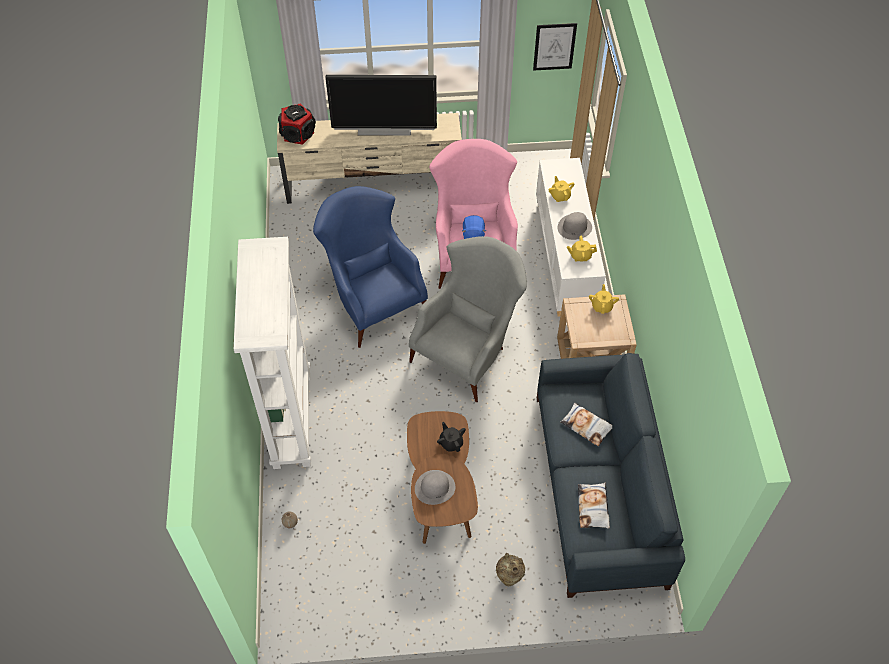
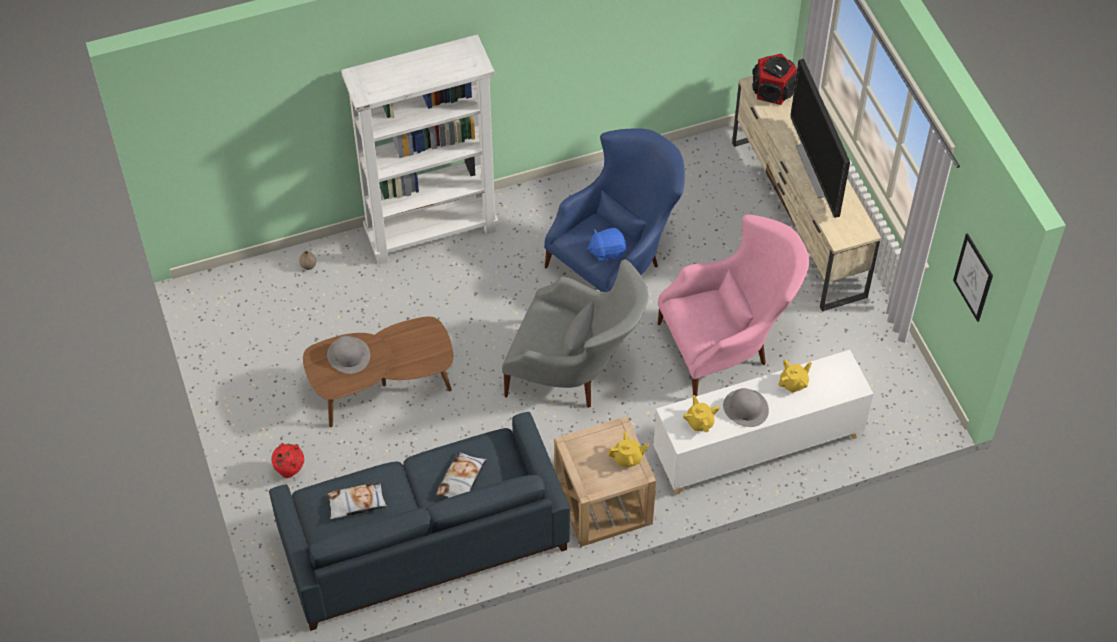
camera: 75 degrees right, 0 degrees up
black teapot [437,422,466,452] -> none
blue plush toy [462,215,486,239] -> blue plush toy moved to [587,228,626,262]
beige vase [496,553,525,586] -> red vase [271,443,304,478]

